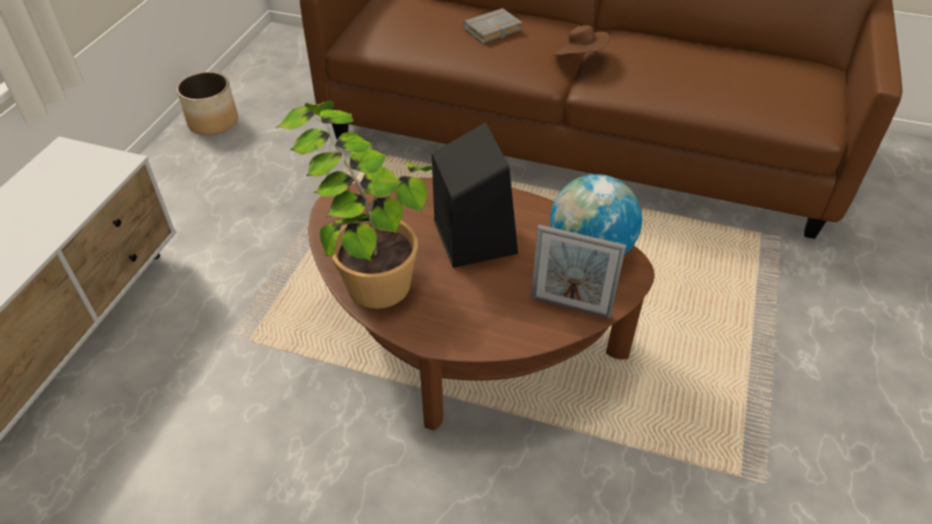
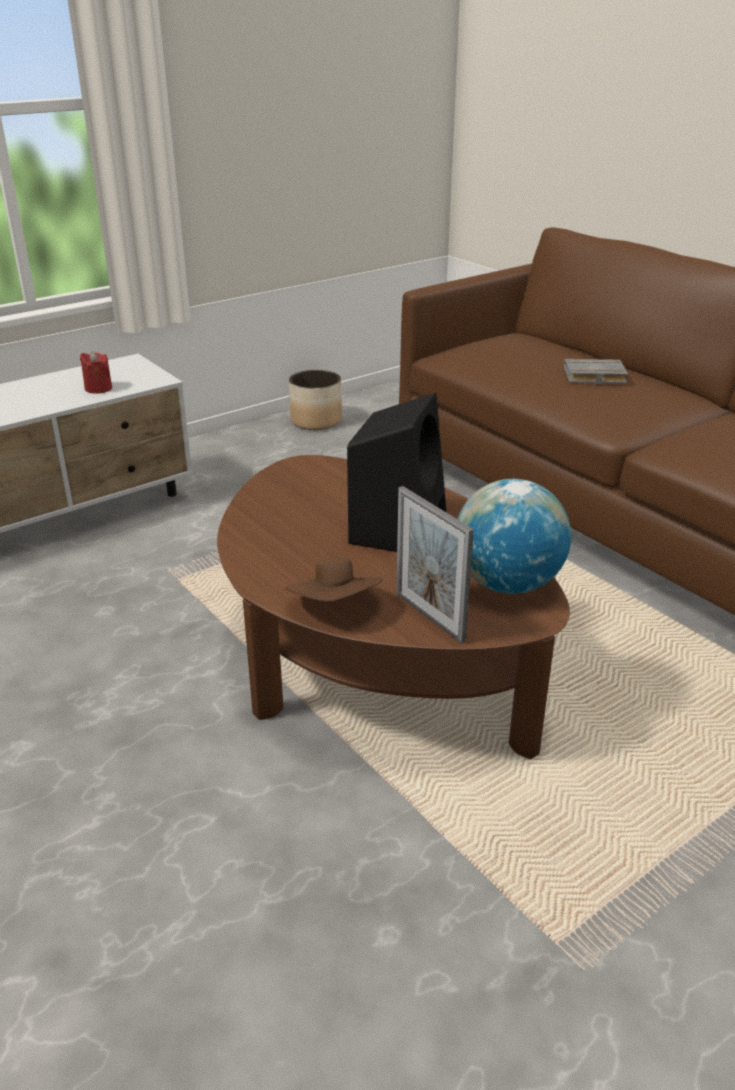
camera: 35 degrees right, 15 degrees down
potted plant [276,100,433,309] -> none
brown hat [553,25,610,55] -> brown hat moved to [285,556,383,601]
none -> red candle [80,351,112,394]

